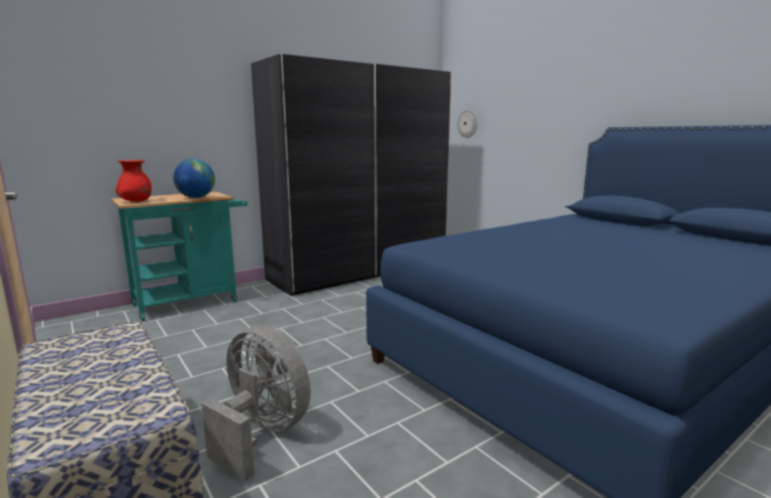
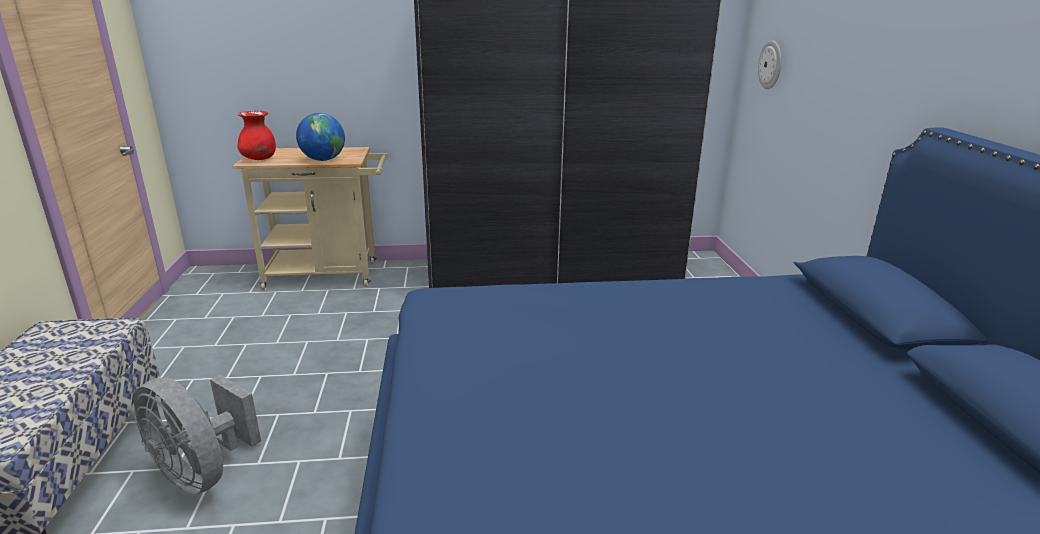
camera: 30 degrees right, 10 degrees up
turquoise cart [111,192,247,322] -> beige cart [233,147,388,290]
grey fan [201,326,311,482] -> grey fan turned 150 degrees clockwise [134,375,261,495]

